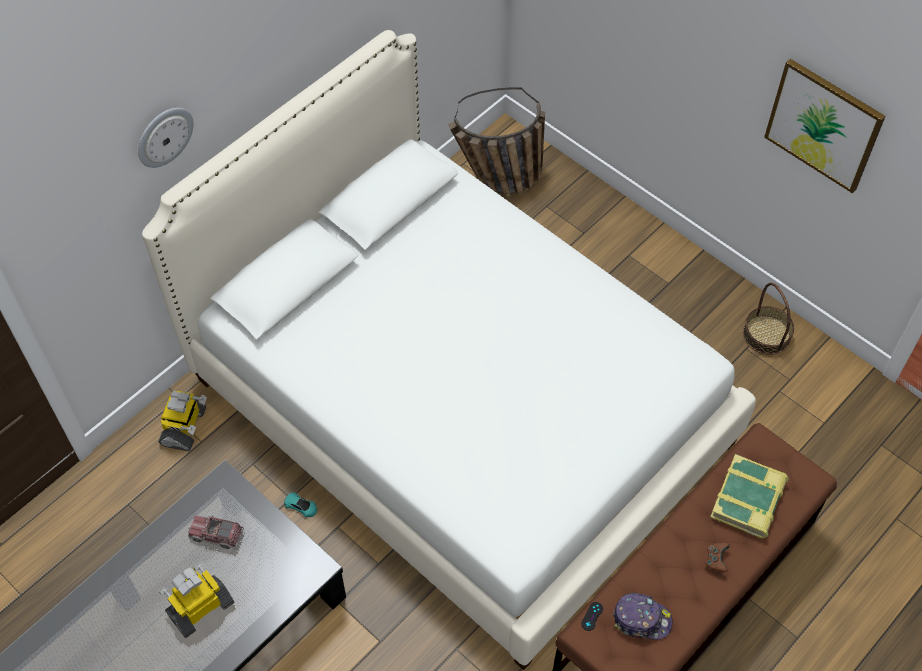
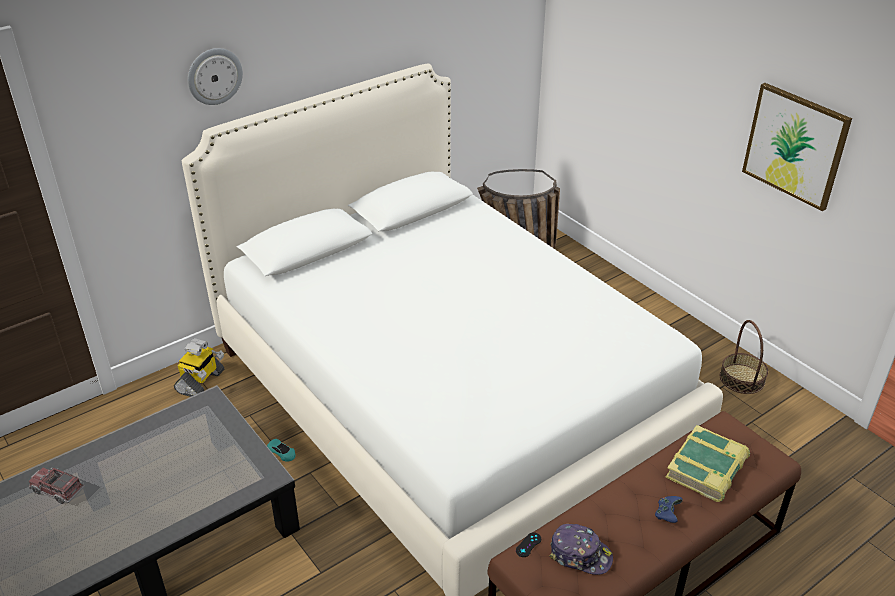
camera: 10 degrees right, 20 degrees down
toy robot [159,561,234,638] -> none
toy truck [188,515,244,549] -> toy truck moved to [29,468,85,504]
brown game controller [705,542,730,572] -> blue game controller [655,496,683,523]

